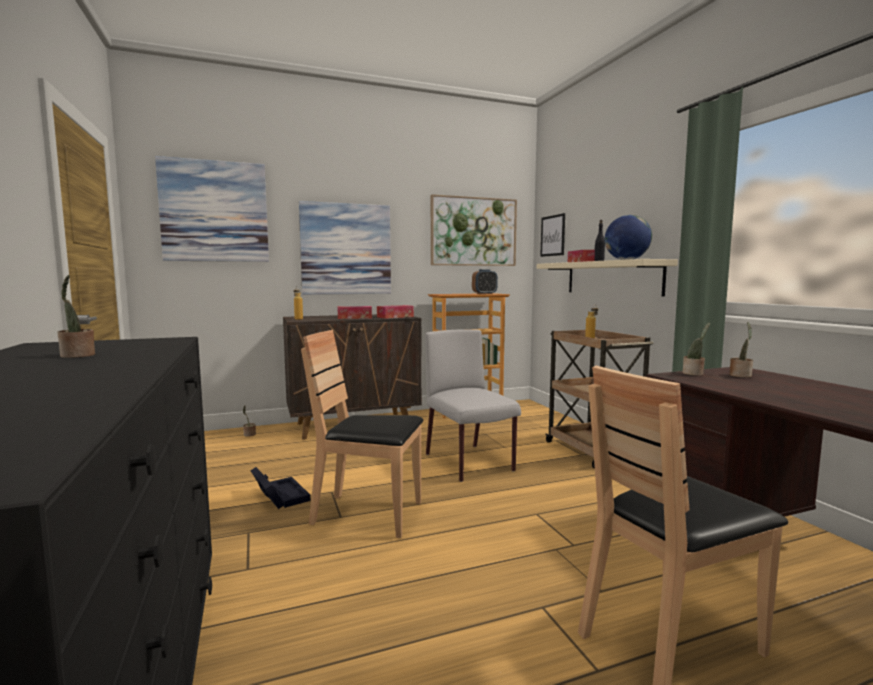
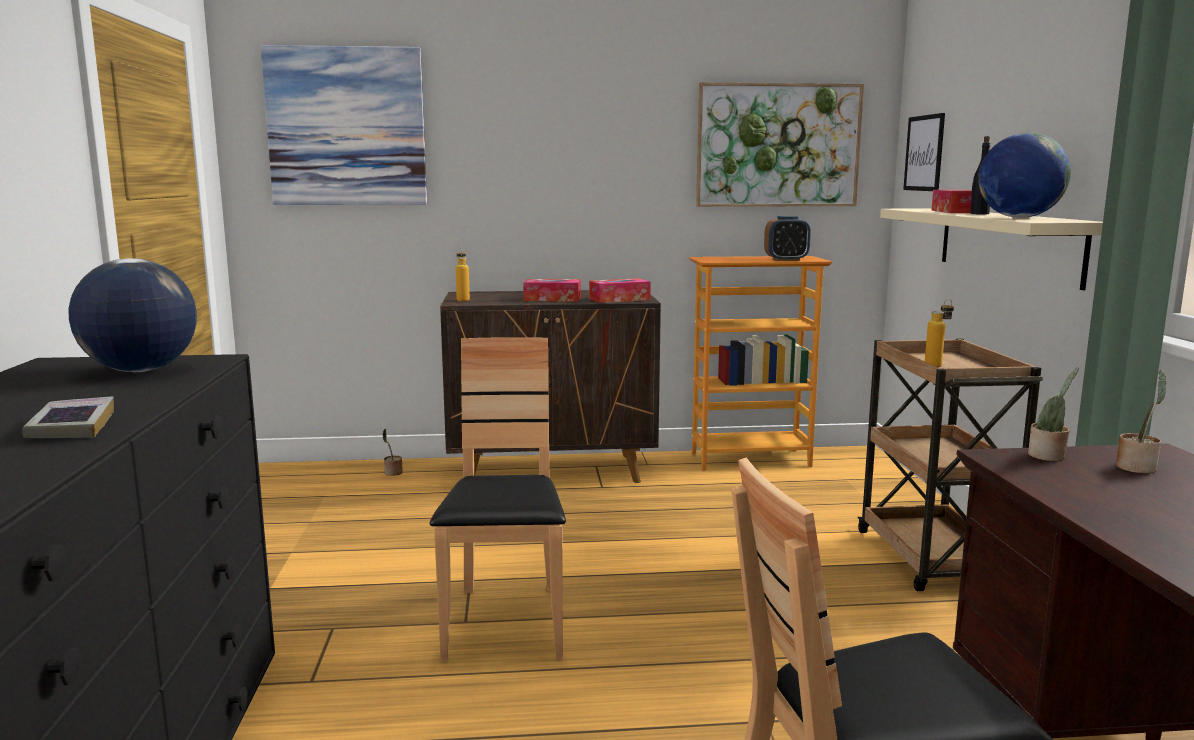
camera: 15 degrees right, 5 degrees up
potted plant [57,275,95,358] -> none
black storage box [250,467,310,509] -> none
picture [299,201,391,295] -> none
brown chair [301,330,424,539] -> brown chair turned 60 degrees clockwise [430,337,566,662]
grey chair [425,329,521,482] -> none
none -> book [23,396,114,438]
none -> globe [69,258,197,372]

